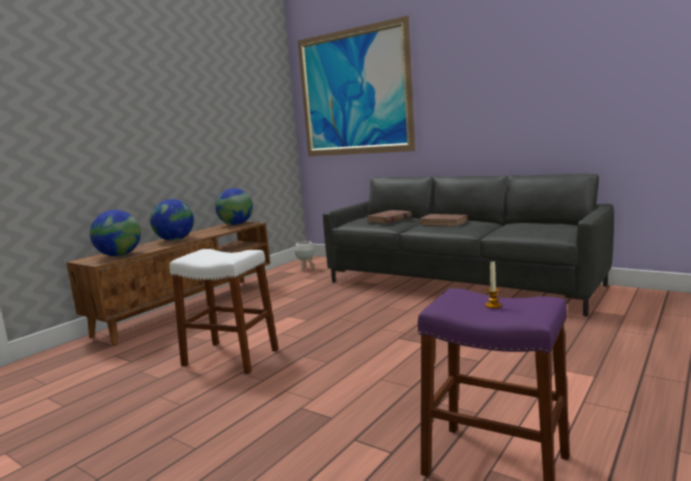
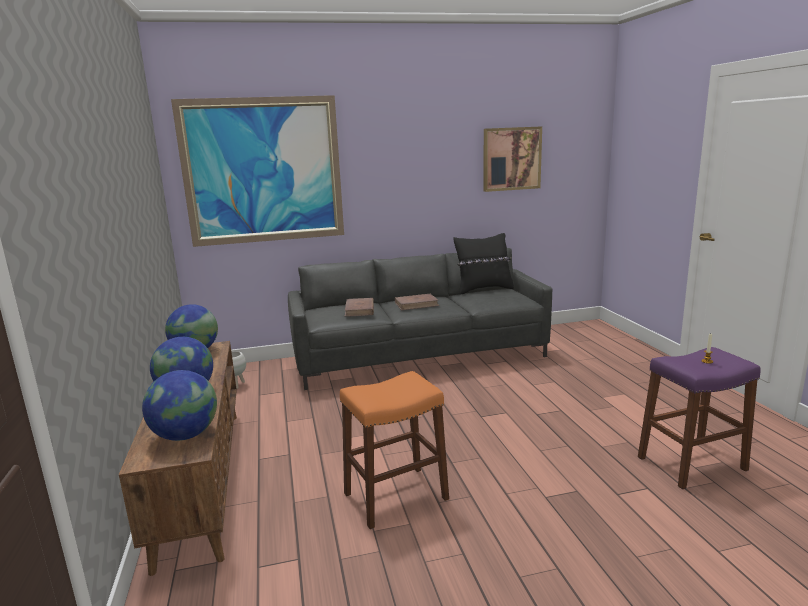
camera: 50 degrees left, 5 degrees up
white stool [169,249,278,374] -> orange stool [340,371,449,529]
none -> black pillow [453,233,514,294]
none -> picture [484,126,542,192]

